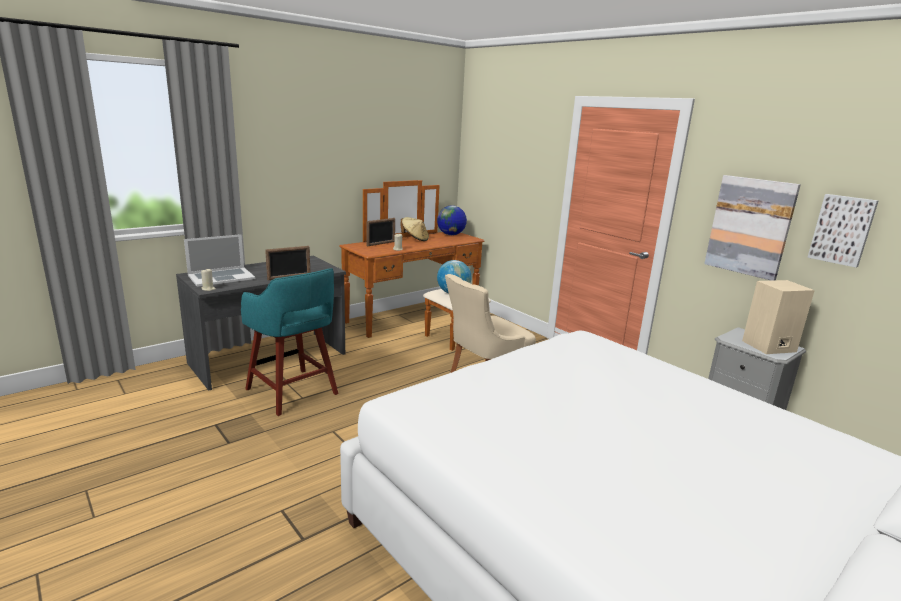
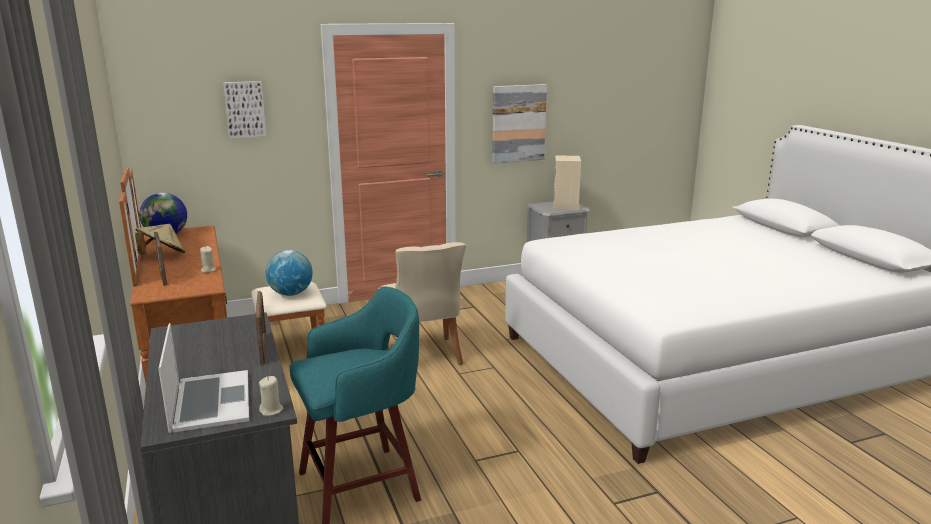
camera: 70 degrees left, 0 degrees up
picture [807,194,878,268] -> picture moved to [223,81,266,139]

